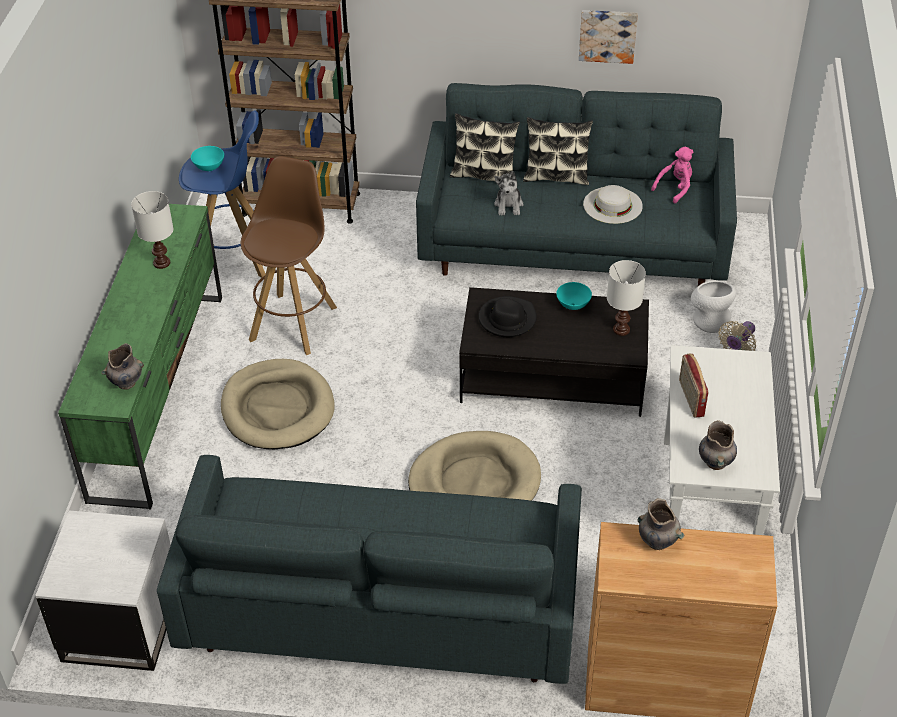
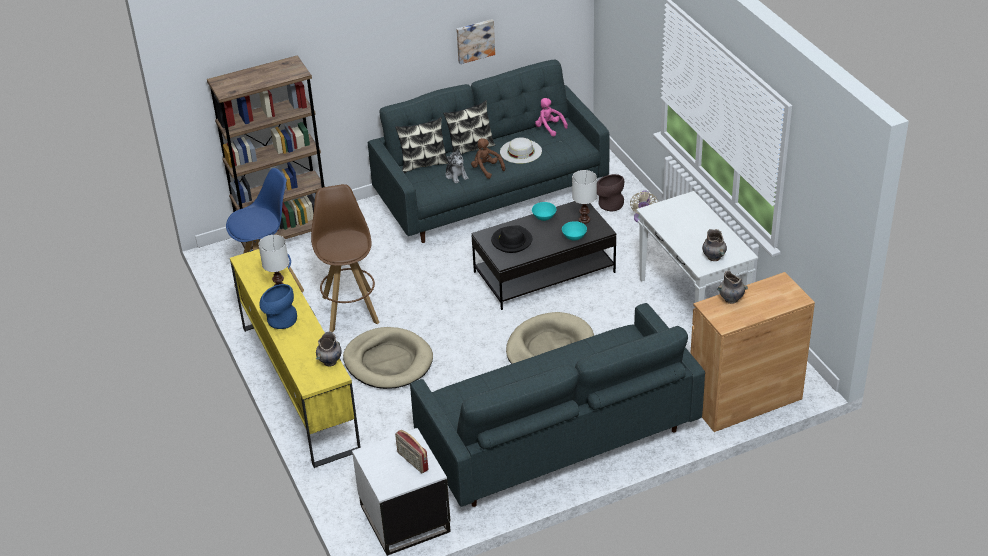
camera: 30 degrees left, 5 degrees down
green tv stand [58,204,222,510] -> yellow tv stand [230,249,361,468]
turquoise bowl [191,146,224,171] -> turquoise bowl moved to [562,221,587,241]
pink plush toy [651,147,693,204] -> pink plush toy turned 60 degrees counterclockwise [535,98,568,136]
radio [679,353,708,418] -> radio moved to [395,430,428,473]
white vase [691,281,736,333] -> brown vase [597,174,624,211]
none -> blue vase [259,284,297,329]
none -> brown plush toy [471,138,505,179]

